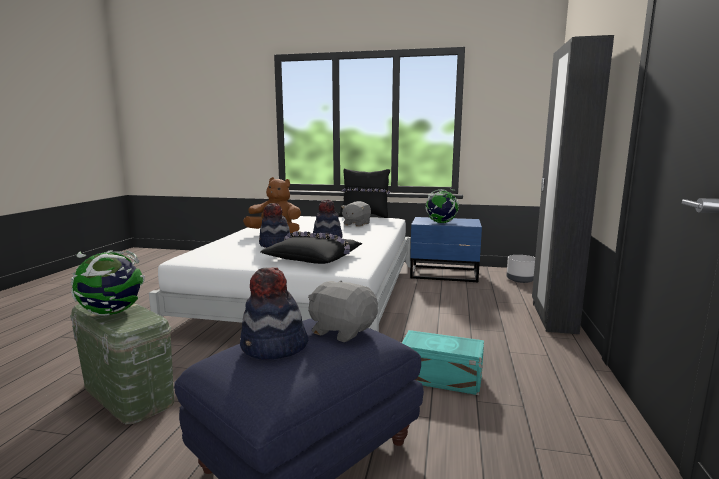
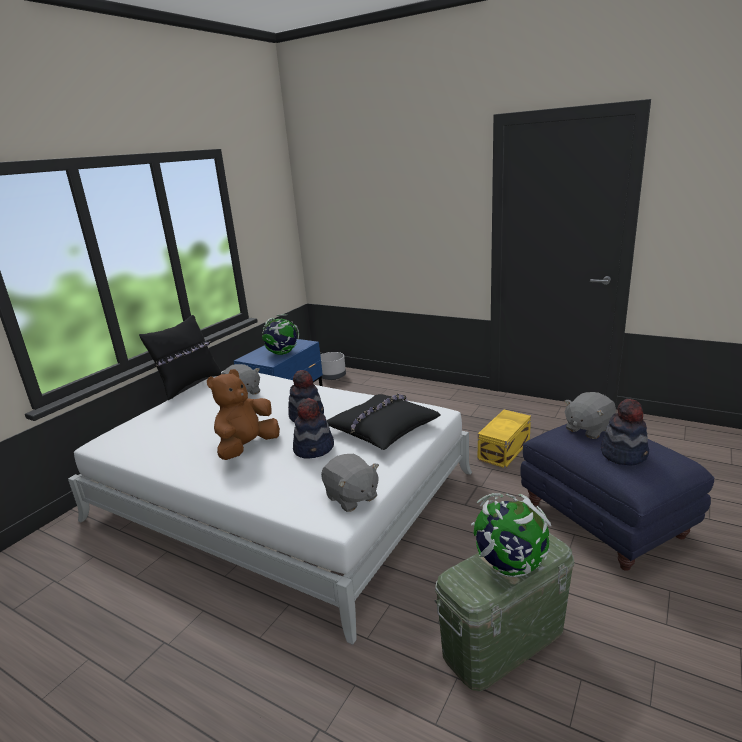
camera: 70 degrees left, 10 degrees up
turquoise storage box [402,330,484,395] -> yellow storage box [478,410,531,468]
black wardrobe [532,35,614,334] -> none
none -> grey plush toy [321,454,379,512]

